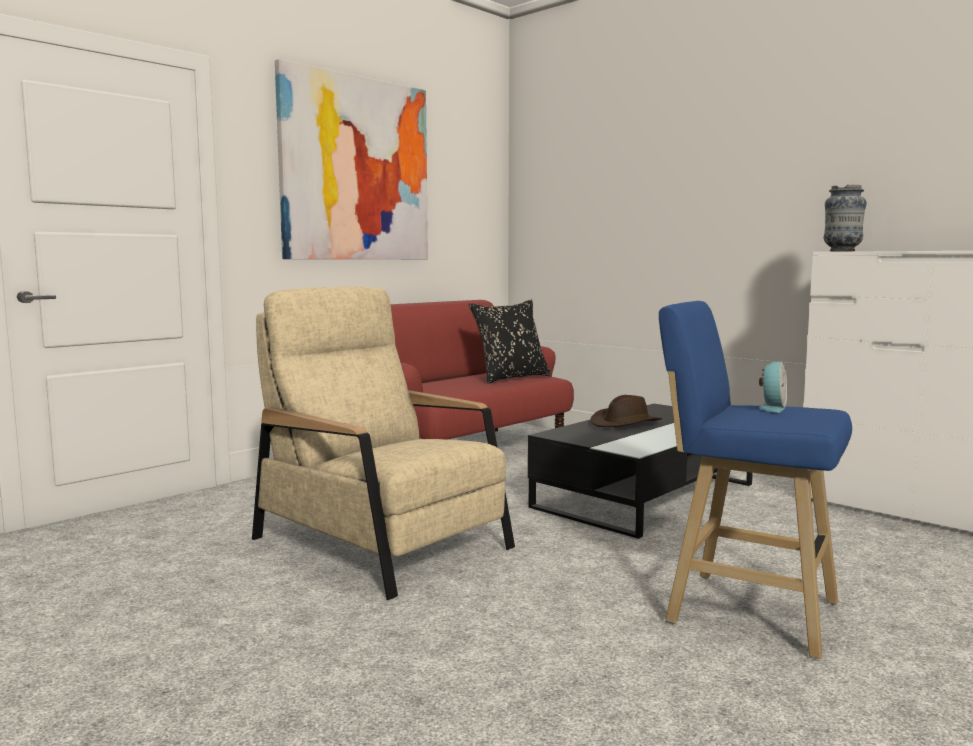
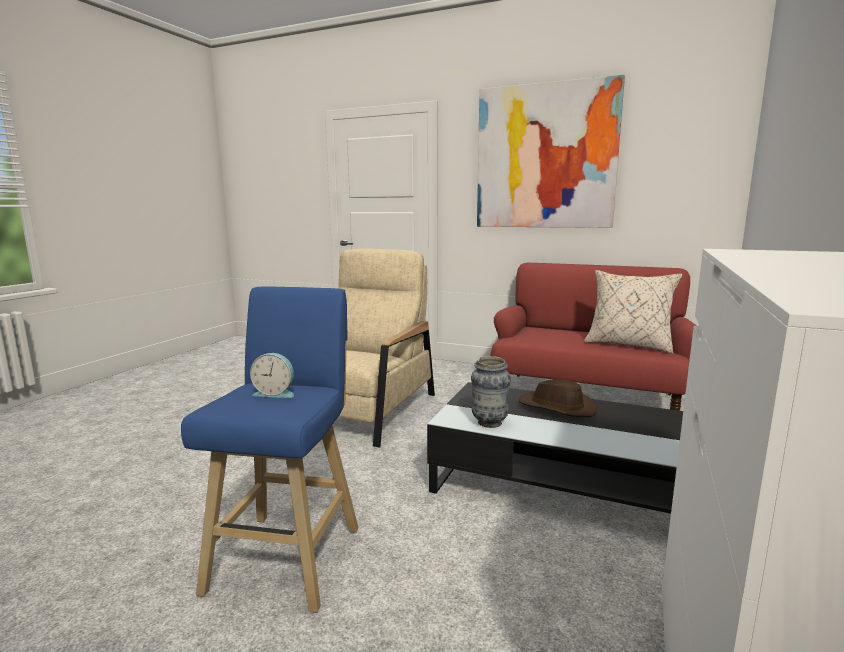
camera: 70 degrees right, 5 degrees up
black pillow [469,300,551,384] -> beige pillow [584,270,682,354]
vase [824,185,867,251] -> vase moved to [471,356,511,428]

